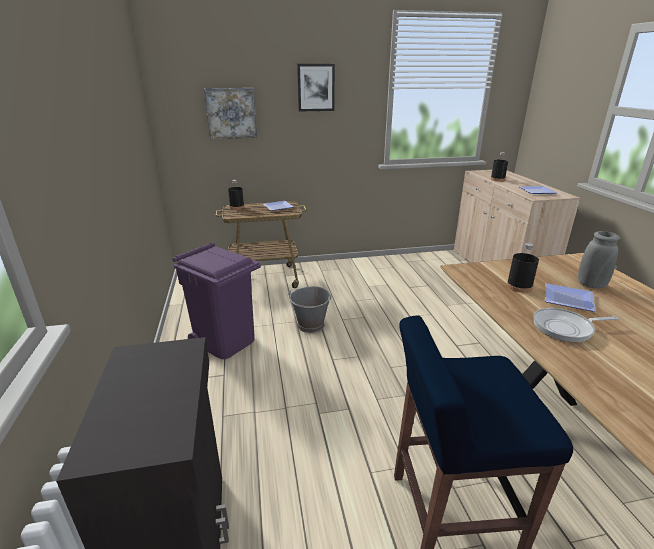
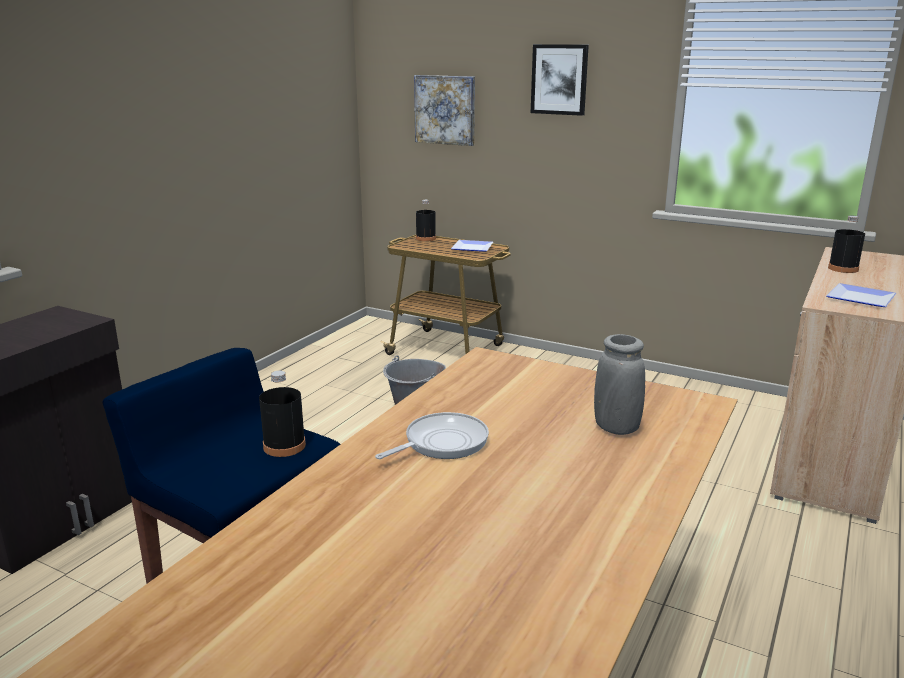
camera: 40 degrees right, 5 degrees down
purple trash can [172,243,261,359] -> none
black bottle [506,243,539,293] -> black bottle moved to [259,371,306,457]
frying pan [533,308,619,342] -> frying pan turned 105 degrees clockwise [375,412,489,459]
plate [545,283,596,312] -> none

